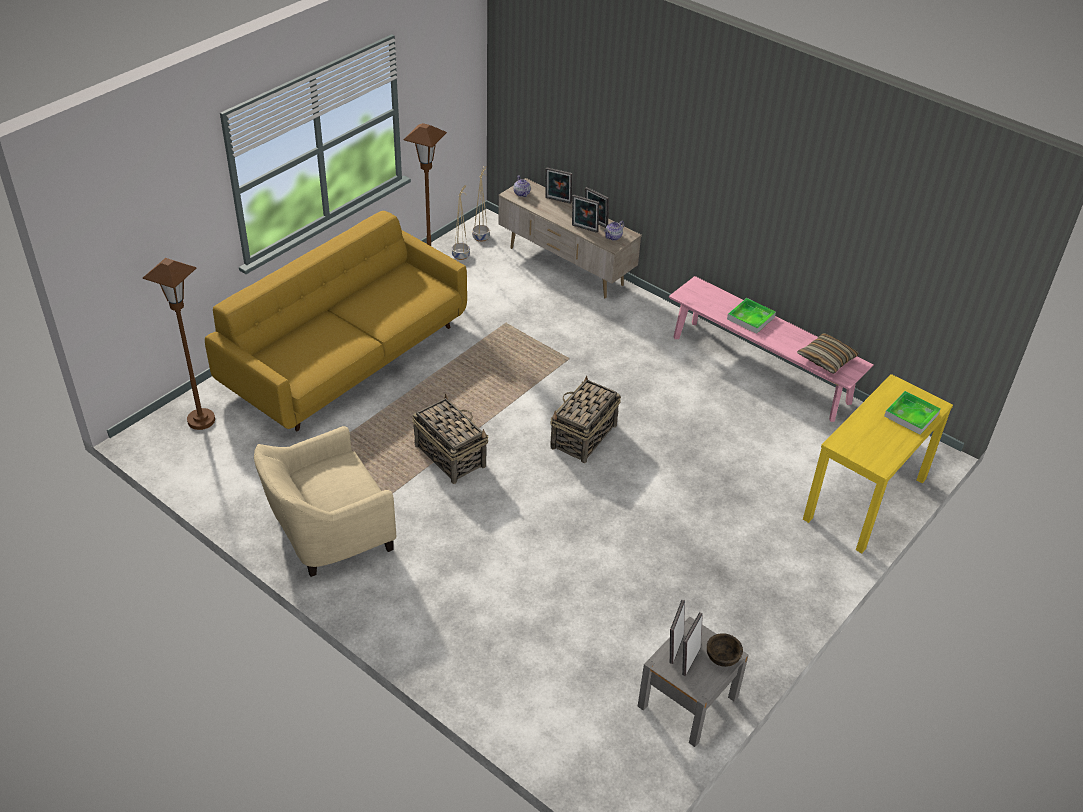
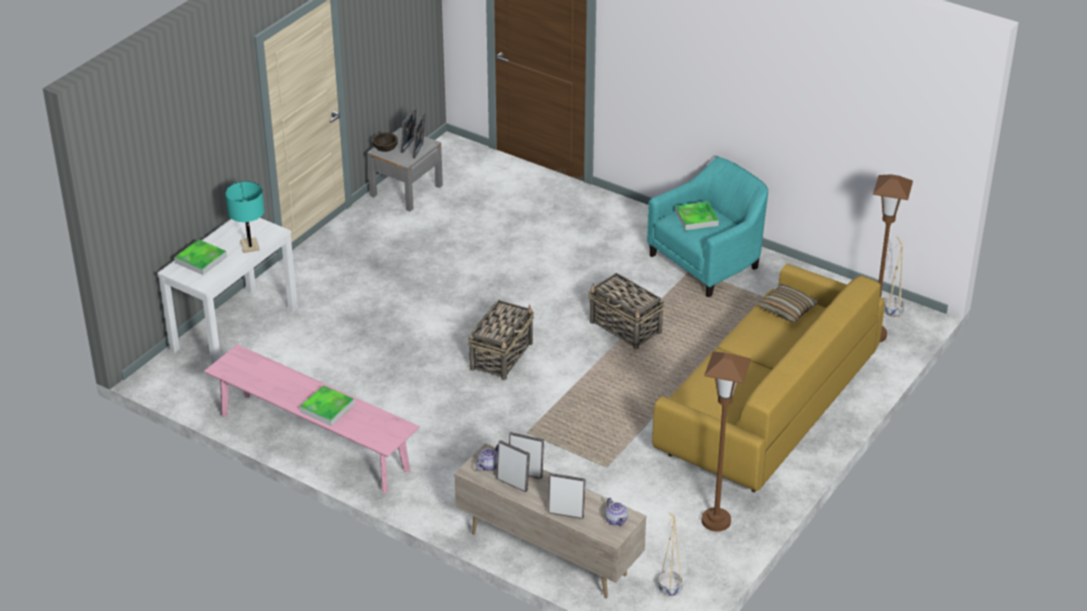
camera: 175 degrees right, 5 degrees down
beige armchair [254,426,396,577] -> turquoise armchair [647,157,768,297]
beige planter [452,185,470,260] -> beige planter moved to [884,236,905,317]
pillow [797,333,859,374] -> pillow moved to [757,284,819,323]
yellow console table [803,374,953,554] -> white console table [157,218,298,365]
none -> turquoise table lamp [225,181,264,253]
none -> tray [675,201,719,231]

